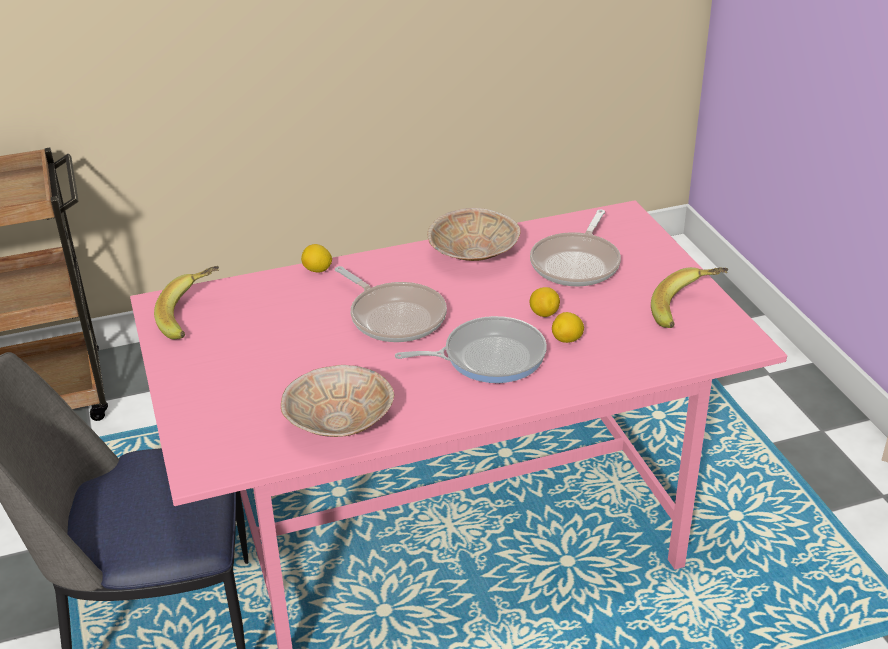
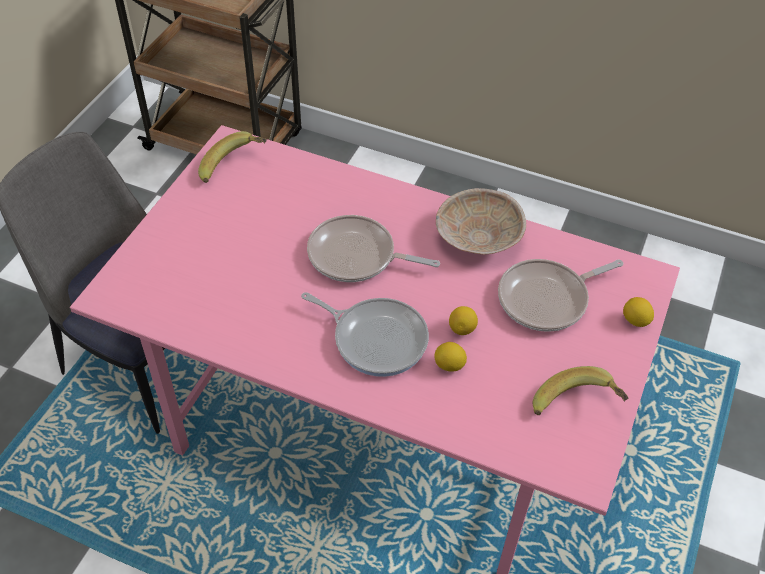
camera: 40 degrees right, 15 degrees up
beige bowl [281,365,394,437] -> none
lemon [301,244,332,272] -> lemon moved to [623,297,654,327]
frying pan [335,266,447,342] -> frying pan turned 105 degrees clockwise [307,215,440,282]

